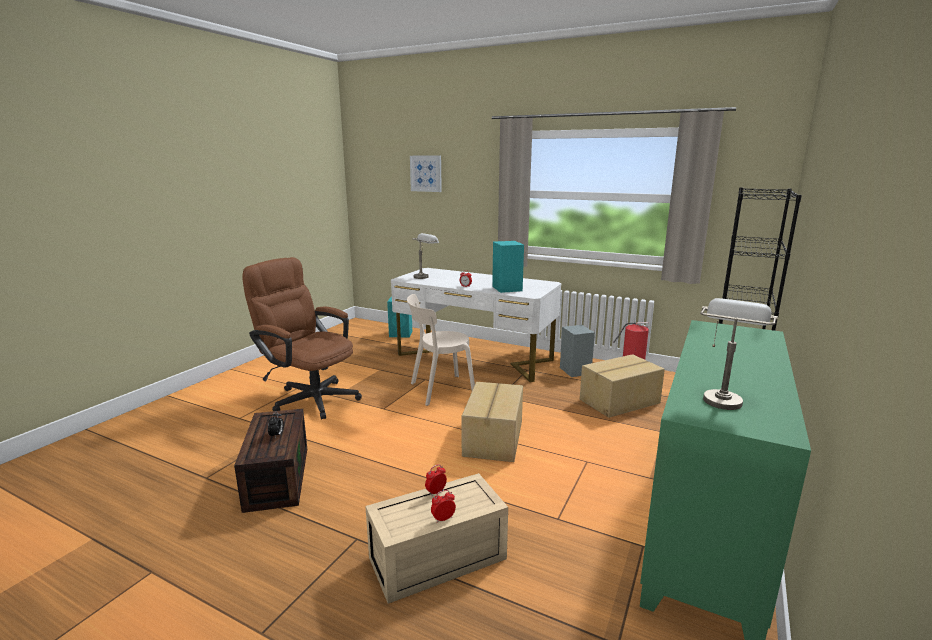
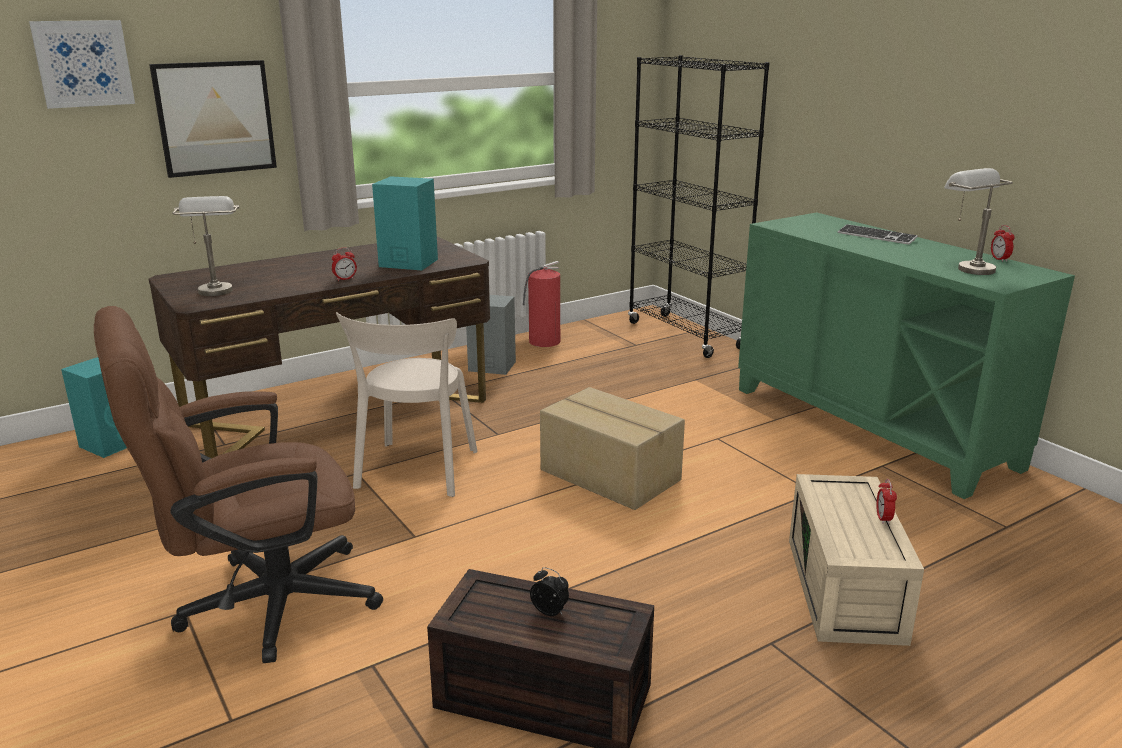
camera: 60 degrees left, 5 degrees up
white desk [391,268,561,382] -> brown desk [149,236,490,459]
alarm clock [425,464,447,496] -> alarm clock moved to [991,225,1015,262]
cardboard box [580,354,665,418] -> none
none -> picture [149,60,277,178]
none -> keyboard [838,224,918,245]

